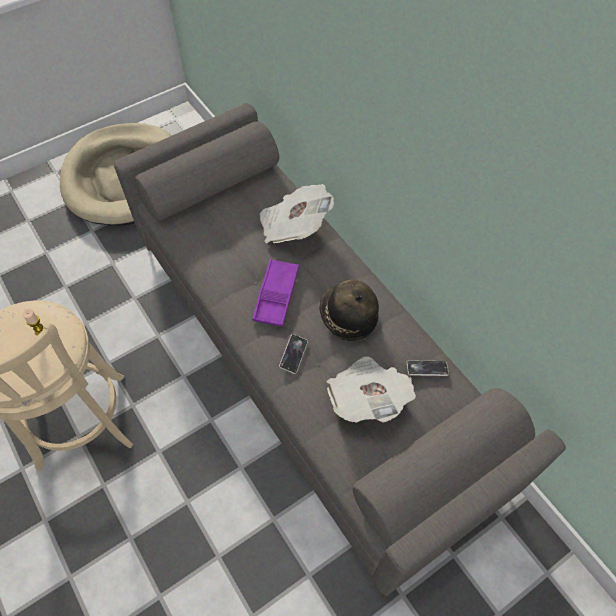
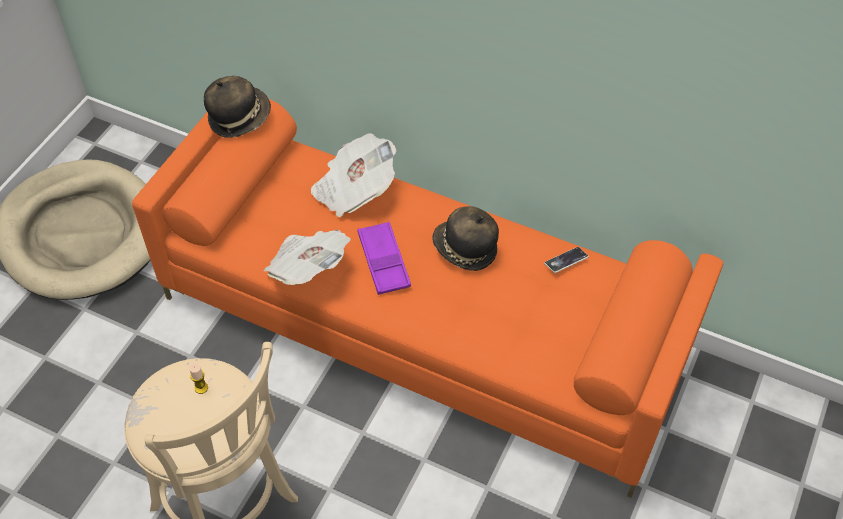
camera: 30 degrees left, 5 degrees down
grey sofa [114,103,566,598] -> orange sofa [132,99,723,498]
phone [279,334,308,374] -> none
newspaper [327,356,416,423] -> newspaper moved to [263,230,350,285]
none -> hat [204,76,271,138]

